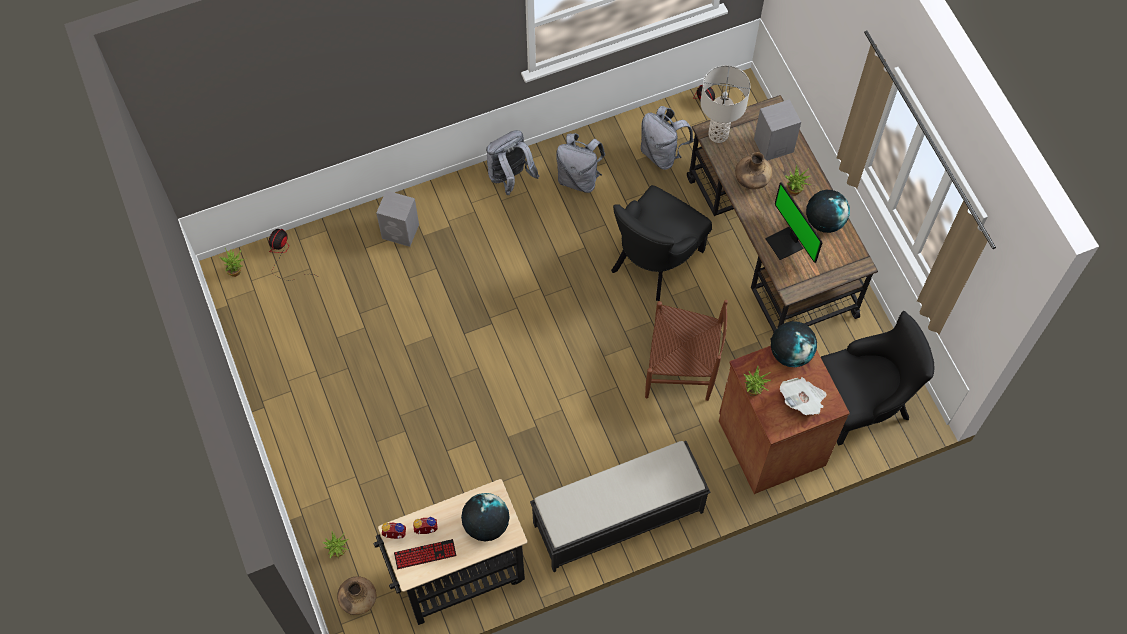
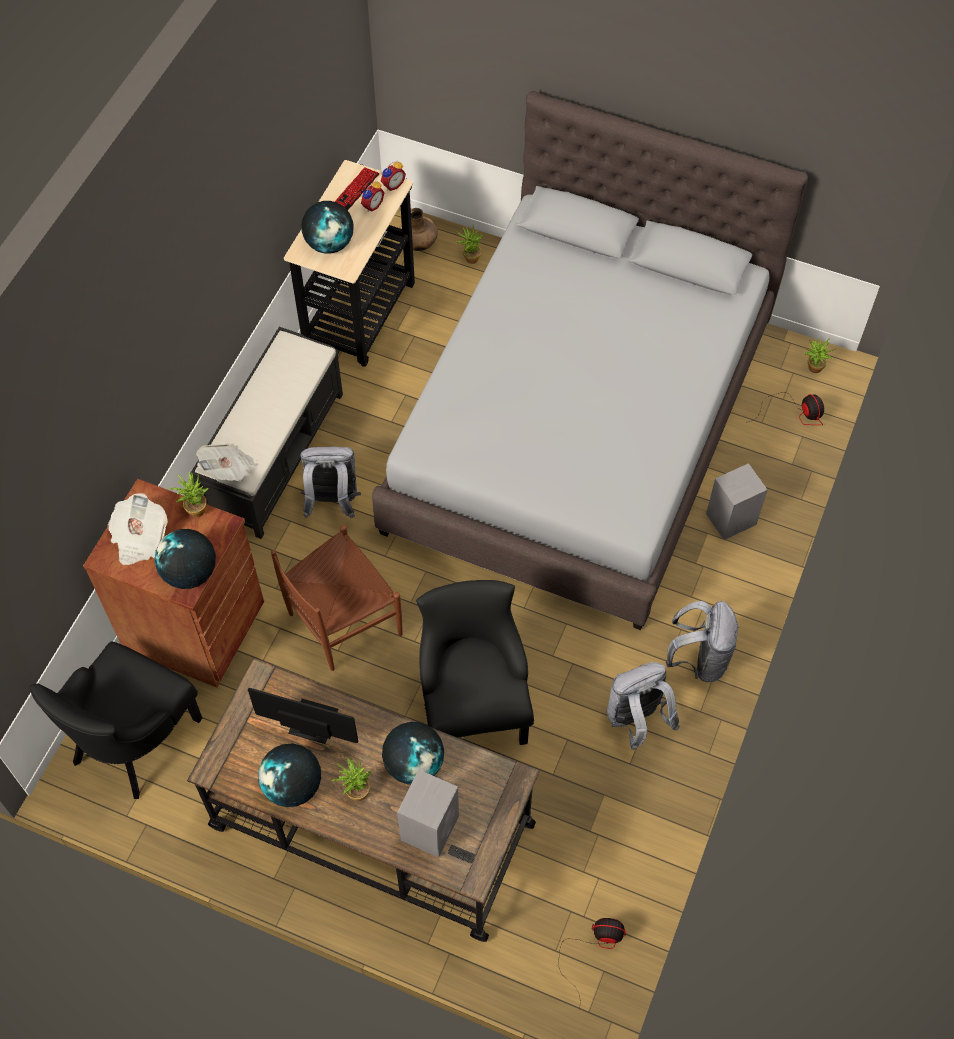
camera: 135 degrees right, 5 degrees down
grey backpack [641,106,694,170] -> grey backpack moved to [300,447,361,518]
white table lamp [700,65,750,143] -> none
brown vase [735,152,772,190] -> globe [382,722,444,784]
none -> newspaper [196,444,258,481]
none -> grey bed [372,91,808,630]

